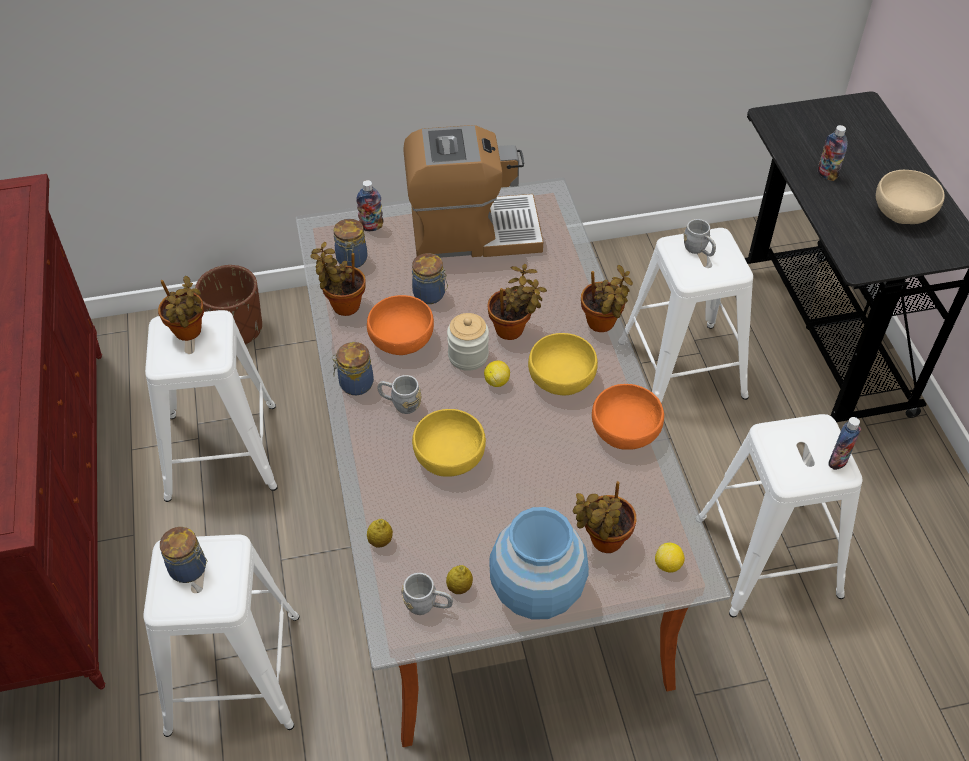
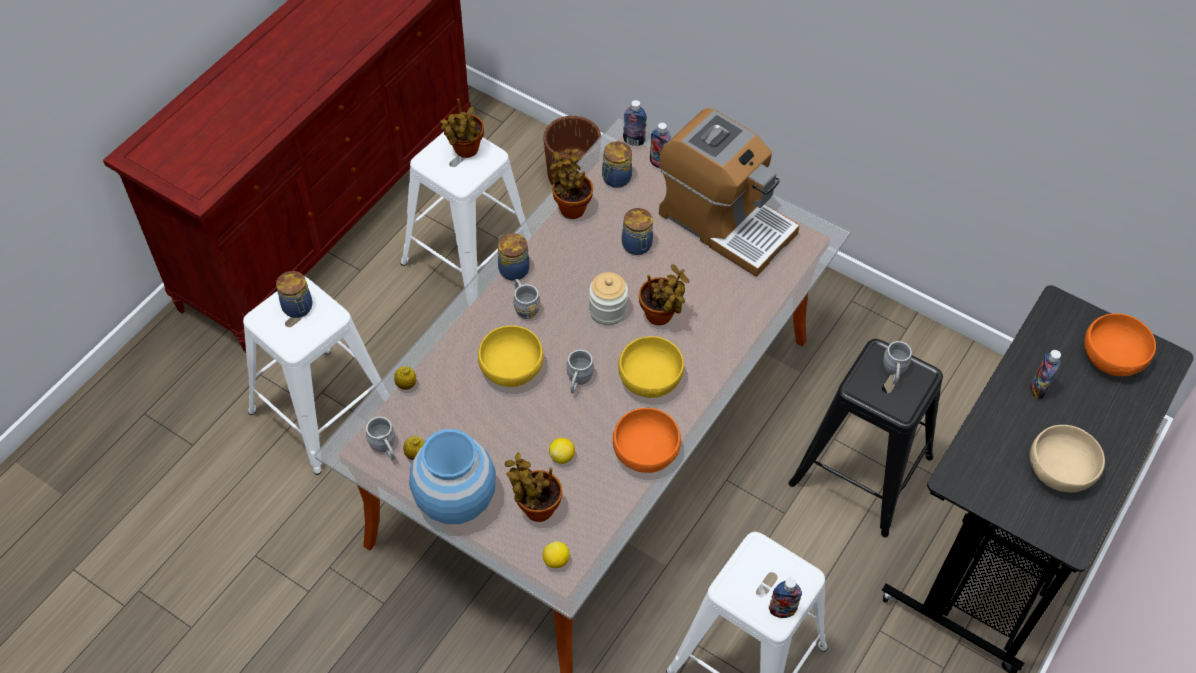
camera: 45 degrees right, 5 degrees up
orange bowl [367,295,434,355] -> orange bowl moved to [1084,313,1156,376]
lemon [484,360,510,387] -> lemon moved to [549,438,575,464]
potted plant [581,265,633,332] -> none
white stool [625,228,753,403] -> black stool [788,339,943,538]
none -> grey mug [566,350,594,394]
none -> bottle [623,100,647,146]

